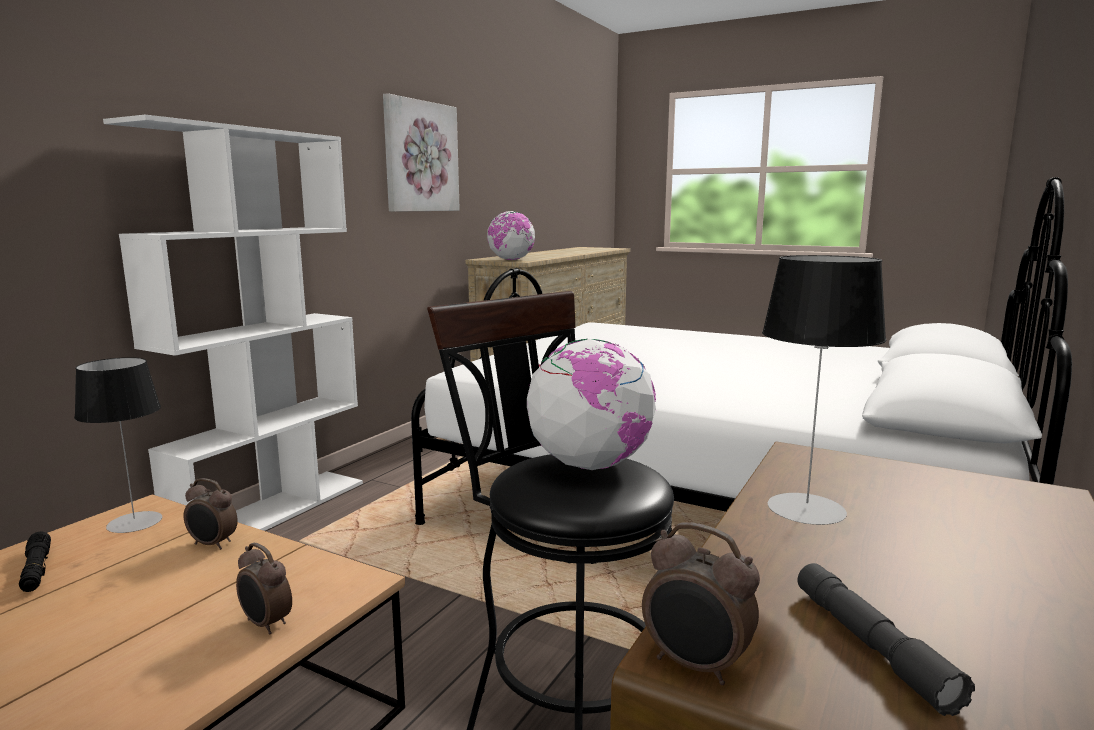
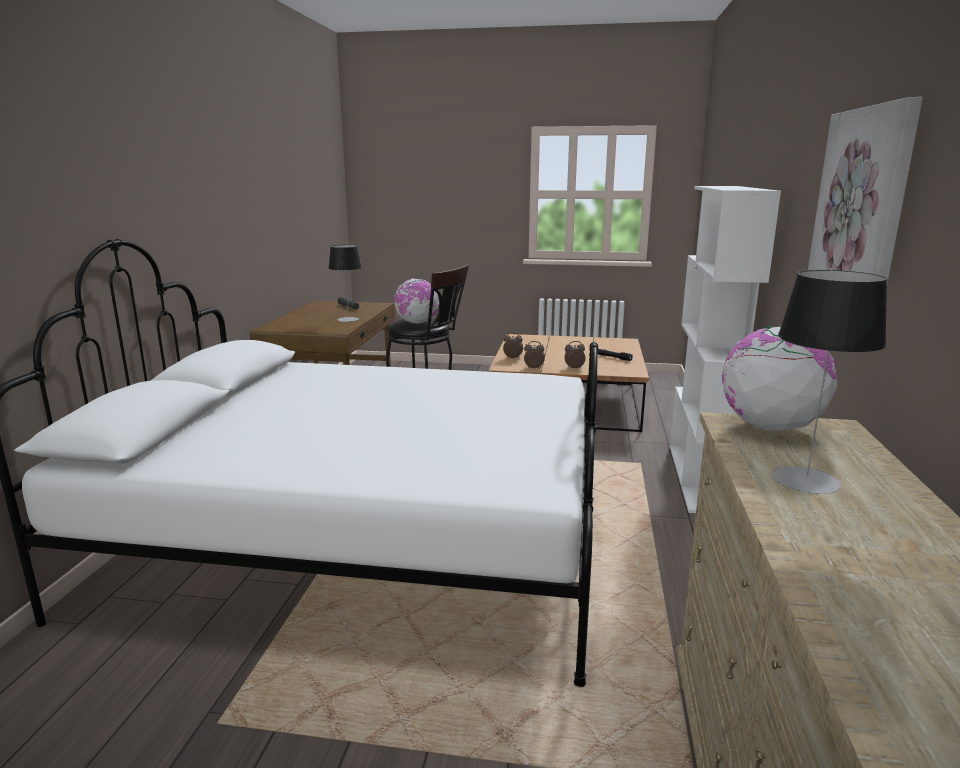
camera: 160 degrees right, 5 degrees up
table lamp [74,357,162,533] -> table lamp moved to [773,270,887,494]
alarm clock [642,522,760,685] -> alarm clock moved to [524,341,545,369]

